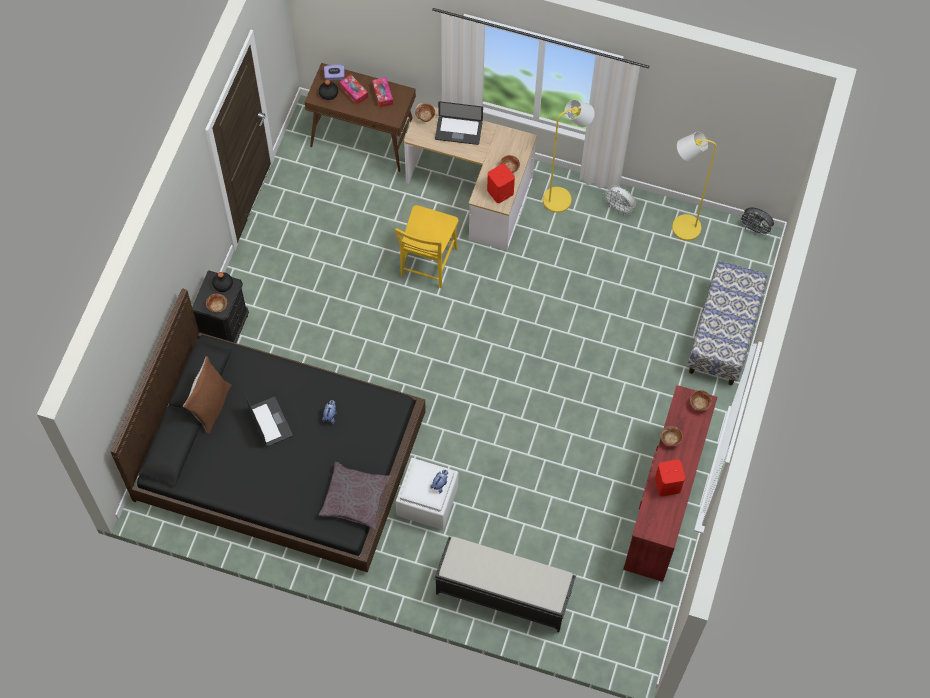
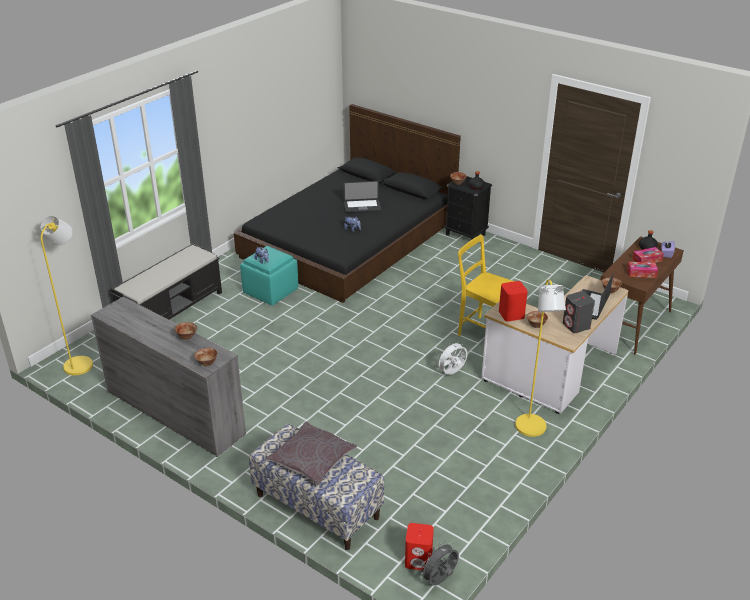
camera: 110 degrees right, 30 degrees down
brown pillow [183,356,232,435] -> none
grey pillow [318,462,391,530] -> grey pillow moved to [266,421,357,486]
white ottoman [396,458,459,530] -> turquoise ottoman [240,246,298,306]
white fan [602,185,636,215] -> white fan moved to [436,341,468,375]
red dresser [623,385,717,582] -> grey dresser [91,297,246,457]
red speaker [655,460,685,496] -> red speaker moved to [405,523,434,571]
yellow floor lamp [672,132,716,241] -> yellow floor lamp moved to [41,216,93,375]
none -> grey speaker [563,291,595,333]

